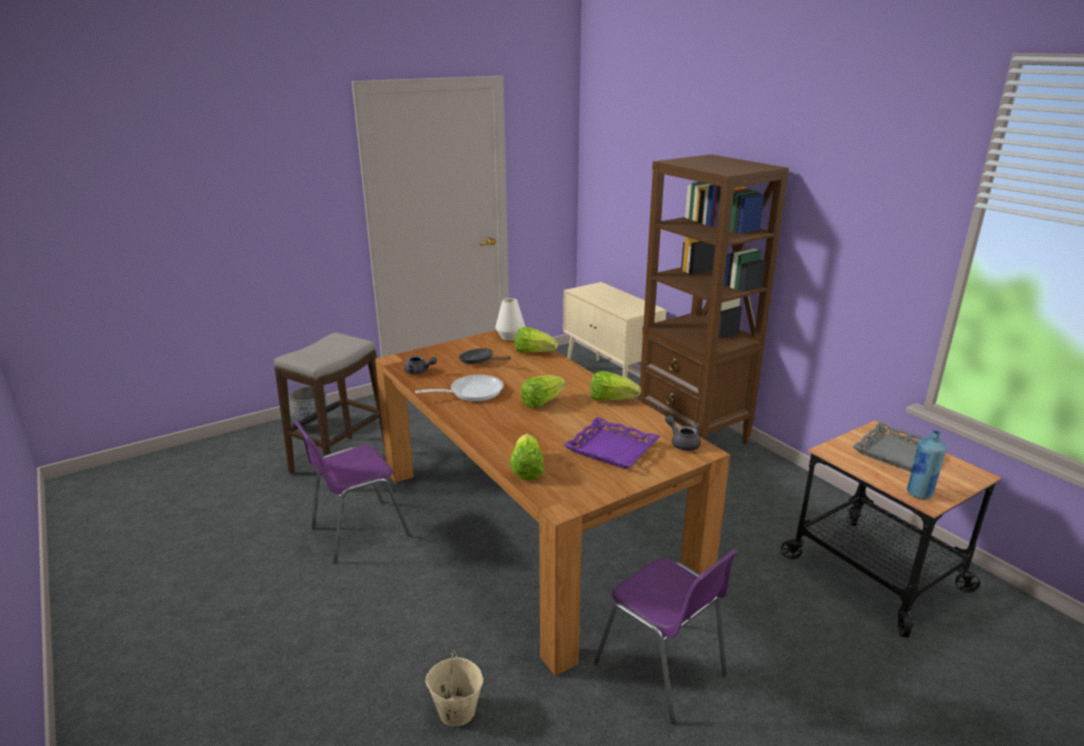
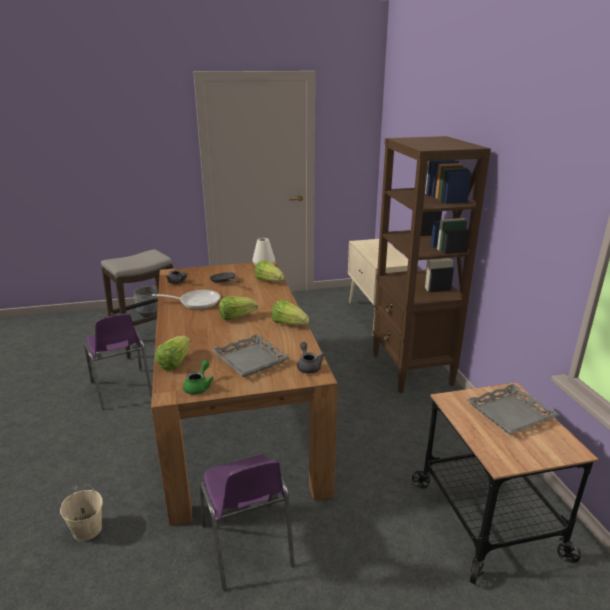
camera: 20 degrees right, 0 degrees up
purple chair [294,421,411,564] -> purple chair turned 105 degrees counterclockwise [84,313,152,410]
purple tray [564,417,660,469] -> grey tray [212,334,290,377]
blue bottle [907,430,946,499] -> none
none -> green teapot [183,360,214,395]

